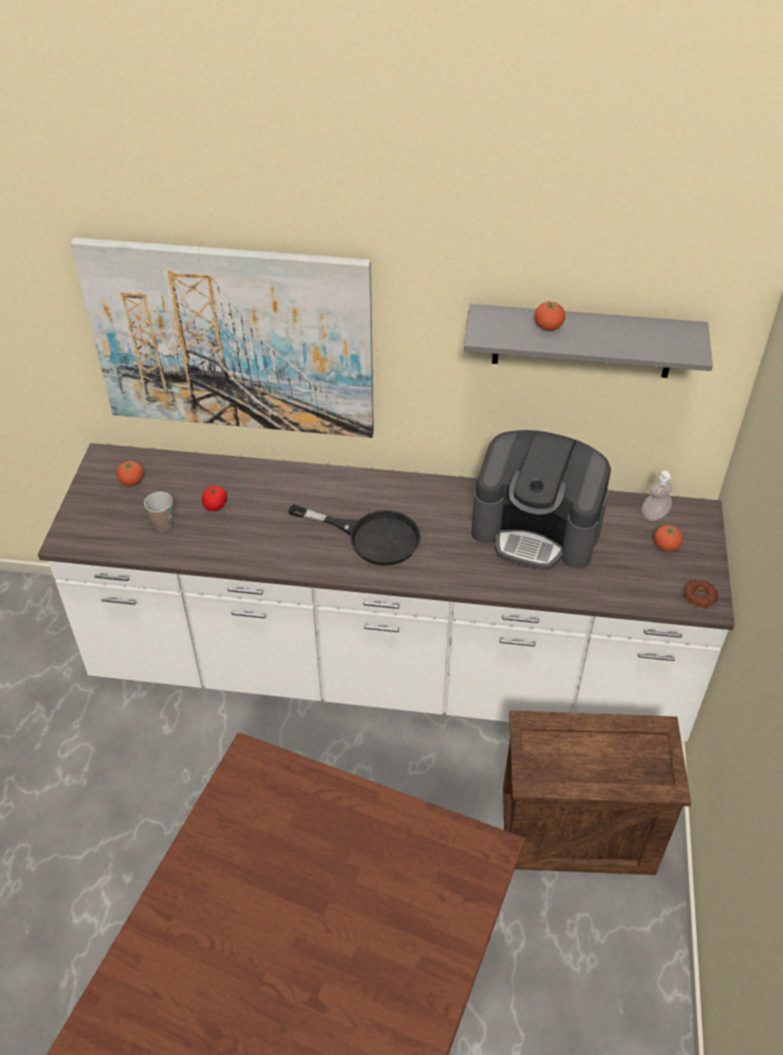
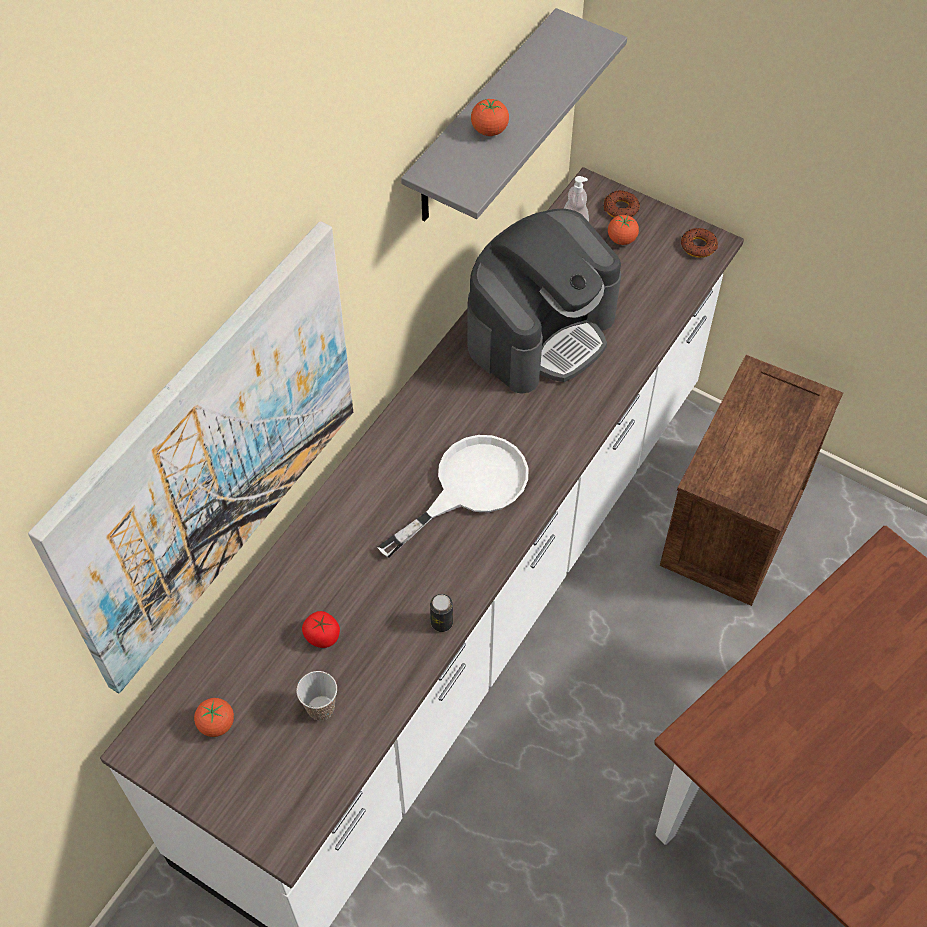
camera: 65 degrees left, 10 degrees up
black frying pan [288,504,421,566] -> white frying pan [377,435,528,558]
none -> can [430,594,453,632]
none -> donut [604,190,640,218]

